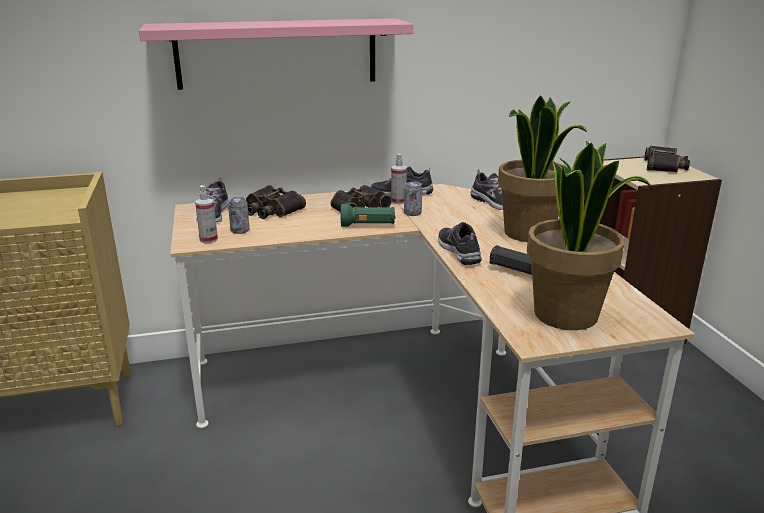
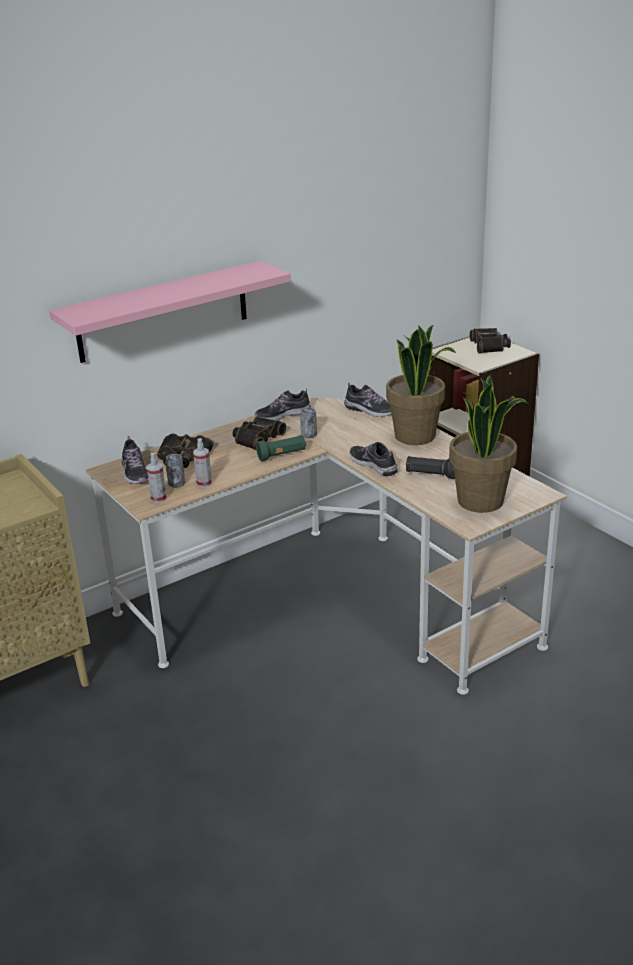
camera: 20 degrees left, 5 degrees up
spray bottle [391,154,407,204] -> spray bottle moved to [193,438,212,487]

